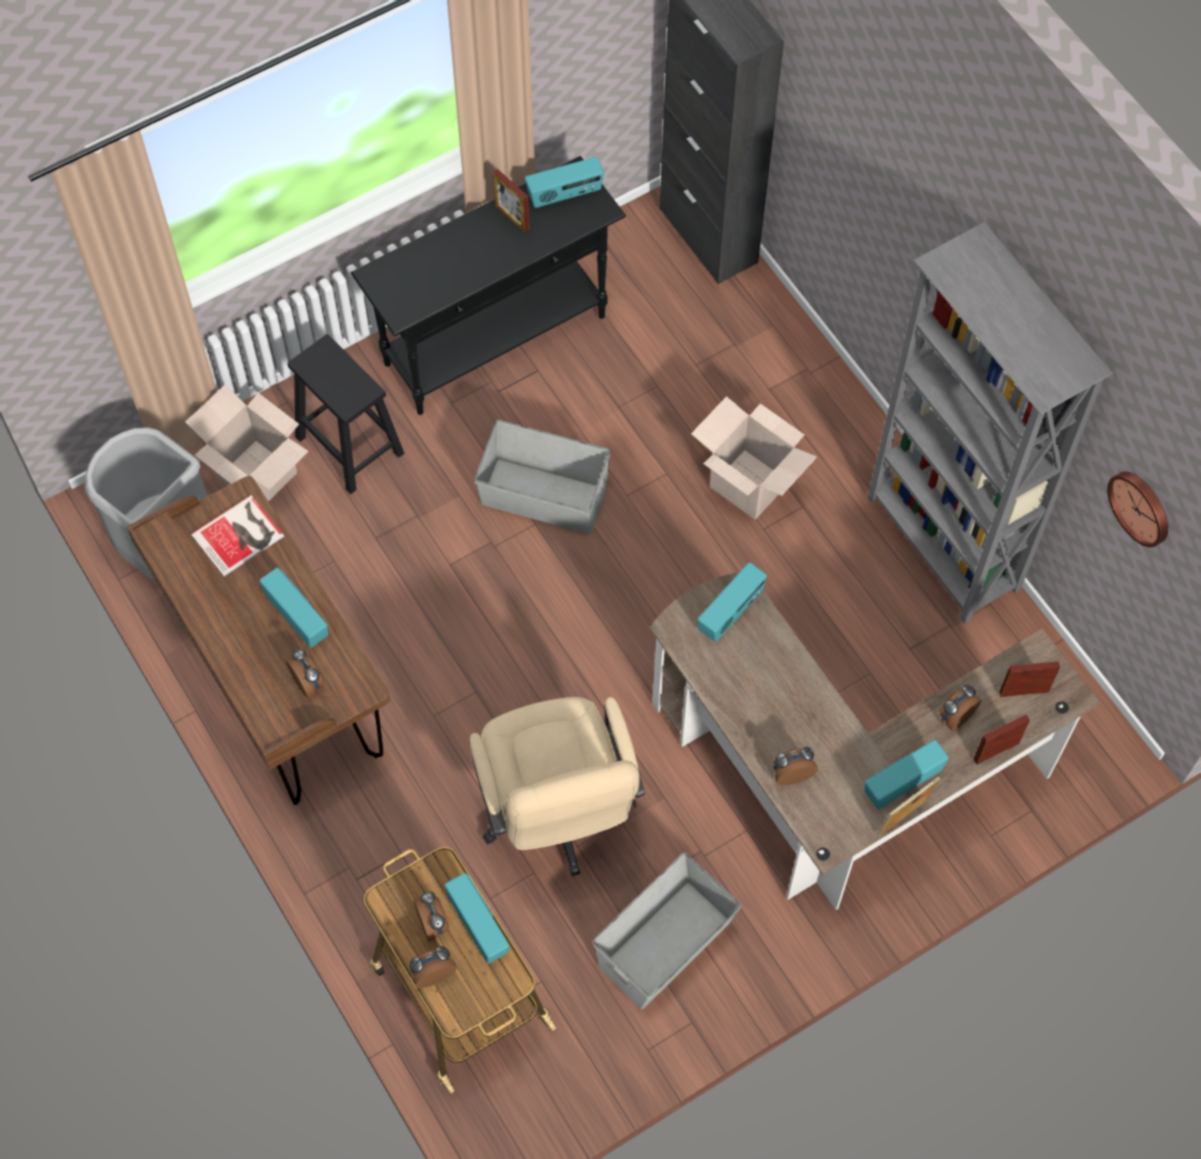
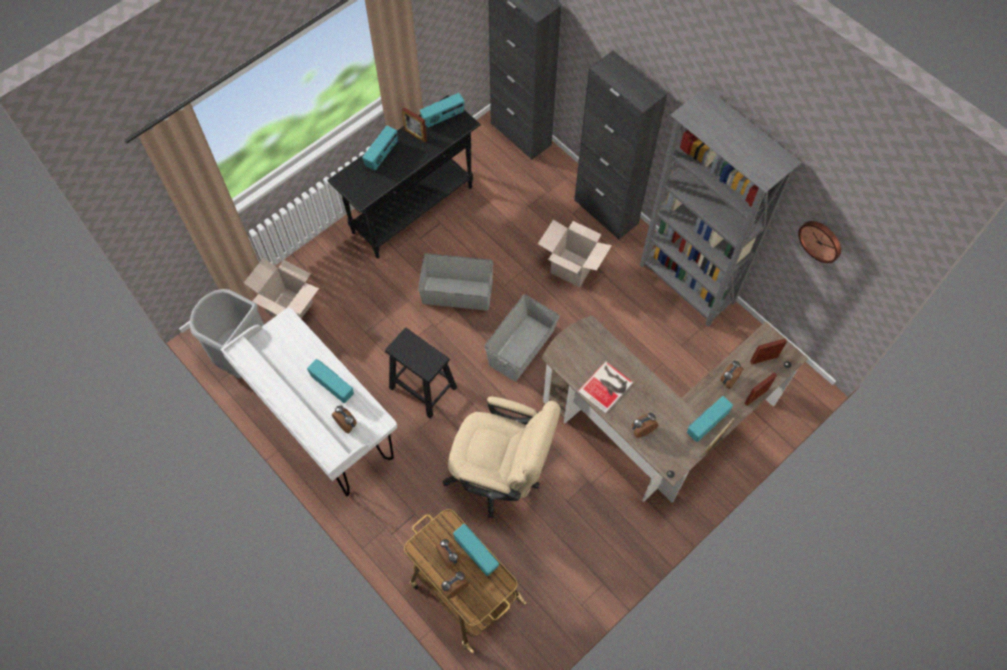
camera: 10 degrees left, 0 degrees up
brown desk [127,476,390,805] -> white desk [220,308,397,497]
book [191,495,284,576] -> book moved to [578,361,633,413]
black stool [288,334,404,494] -> black stool moved to [385,327,457,419]
beige office chair [469,697,645,876] -> beige office chair turned 45 degrees counterclockwise [443,397,561,518]
grey storage box [593,853,741,1009] -> grey storage box moved to [484,294,560,382]
radio [698,562,767,642] -> radio moved to [362,126,398,170]
none -> black cabinet [574,50,667,240]

